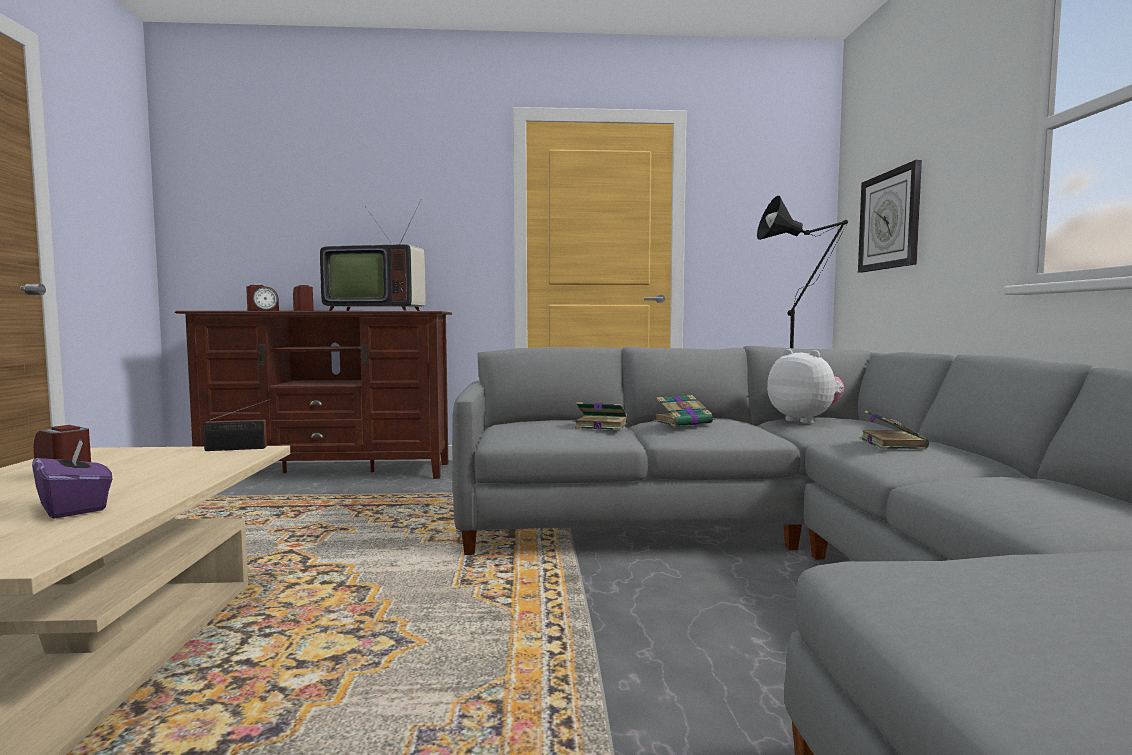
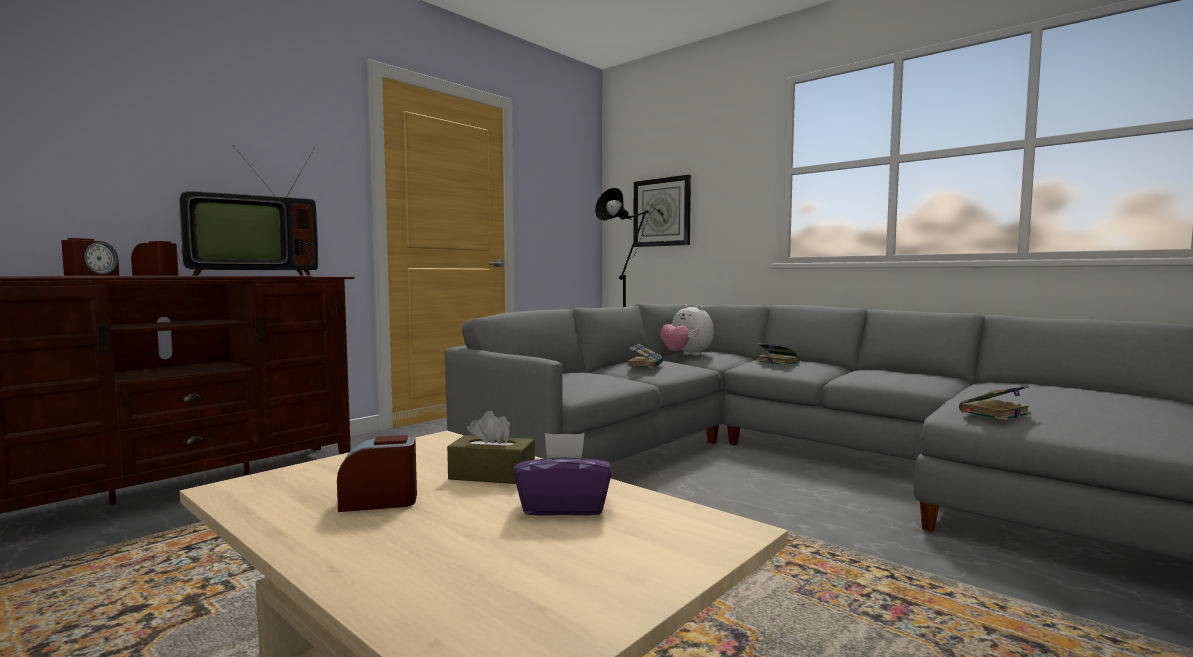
camera: 45 degrees left, 0 degrees up
radio [203,399,272,451] -> none
book [573,402,627,430] -> book moved to [959,386,1031,420]
plush toy [767,349,844,424] -> plush toy turned 135 degrees counterclockwise [660,304,714,356]
none -> brown tissue box [447,411,535,484]

